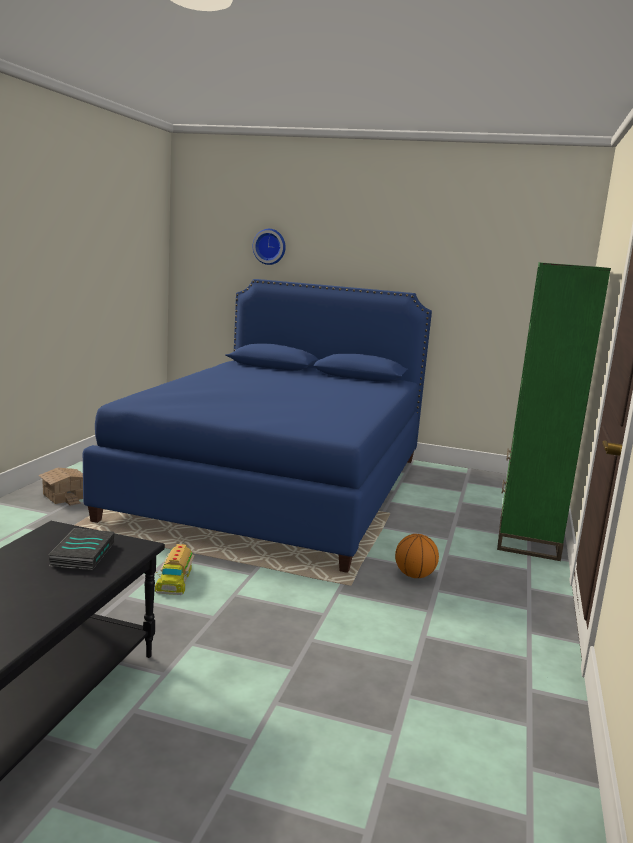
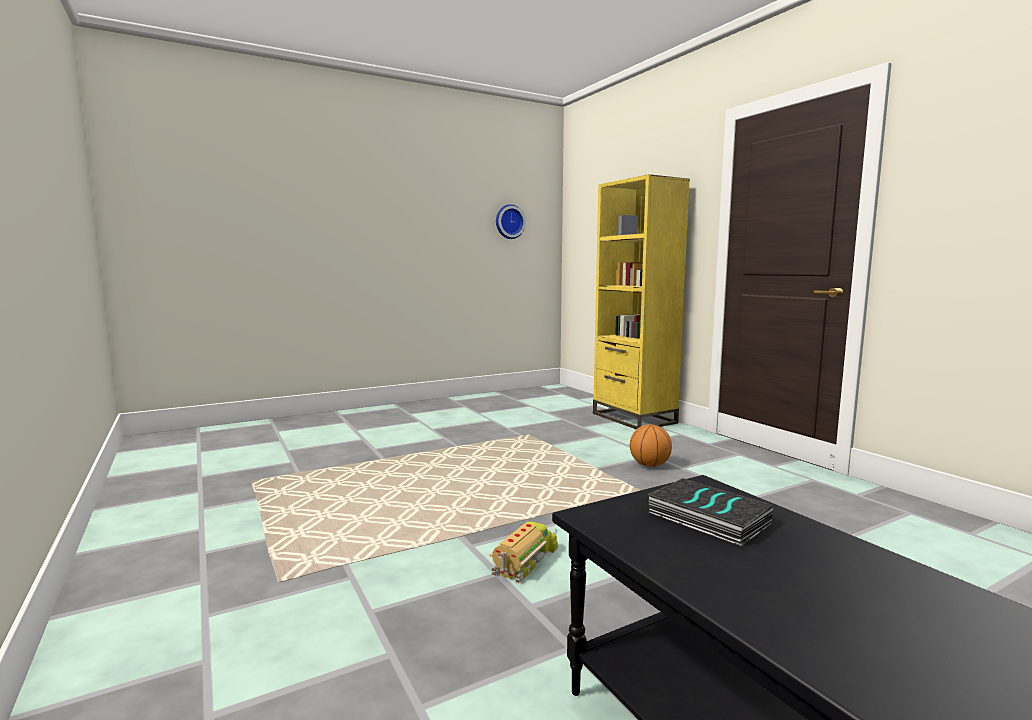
camera: 45 degrees left, 5 degrees down
toy house [38,468,83,506] -> none
blue bed [83,279,432,573] -> none
toy truck [155,544,194,595] -> toy truck turned 105 degrees counterclockwise [490,520,558,584]
wall clock [252,229,286,265] -> wall clock moved to [496,204,526,239]
green bookcase [497,262,611,561] -> yellow bookcase [593,174,690,429]

